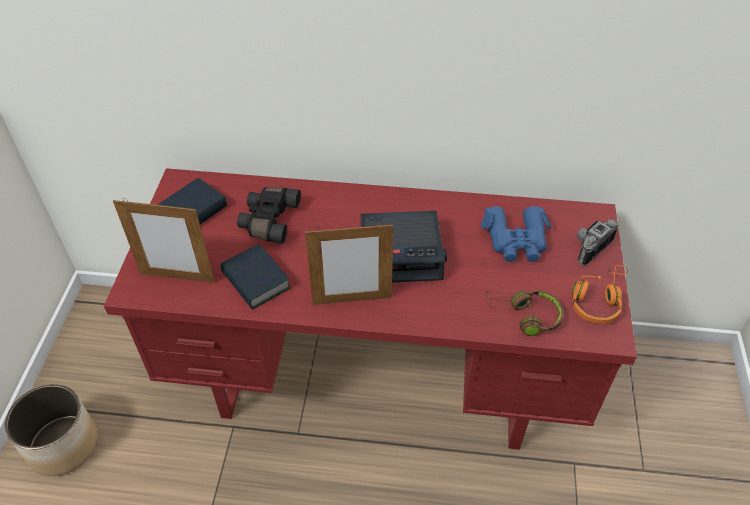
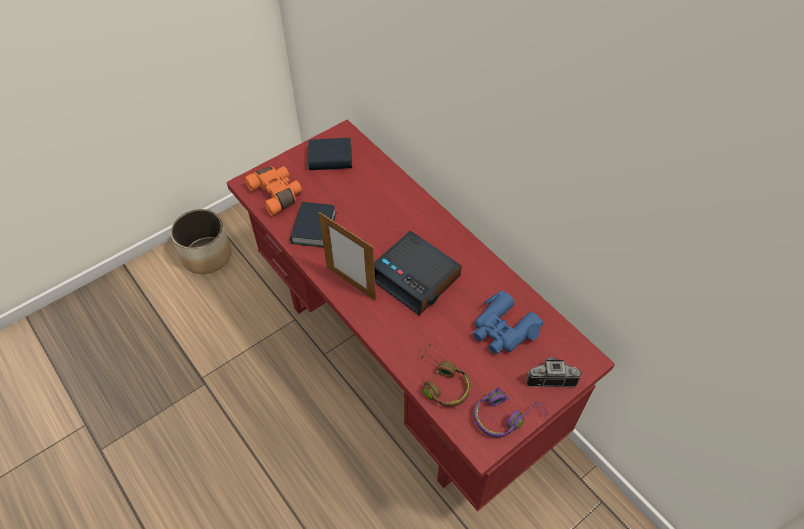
camera: 45 degrees right, 5 degrees up
picture frame [113,198,215,283] -> orange binoculars [244,166,302,215]
black binoculars [237,187,301,244] -> none
orange headphones [572,265,628,324] -> purple headphones [474,387,547,438]

